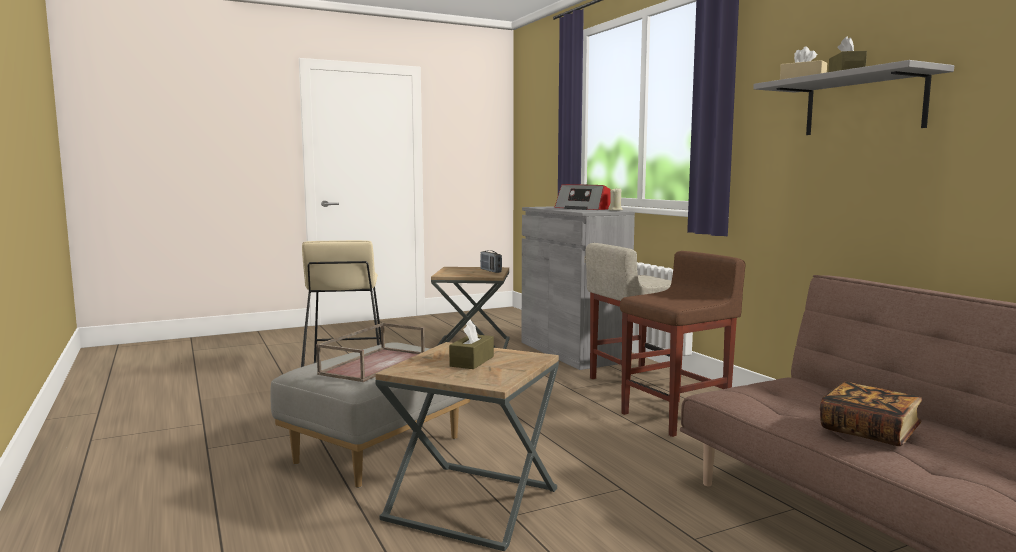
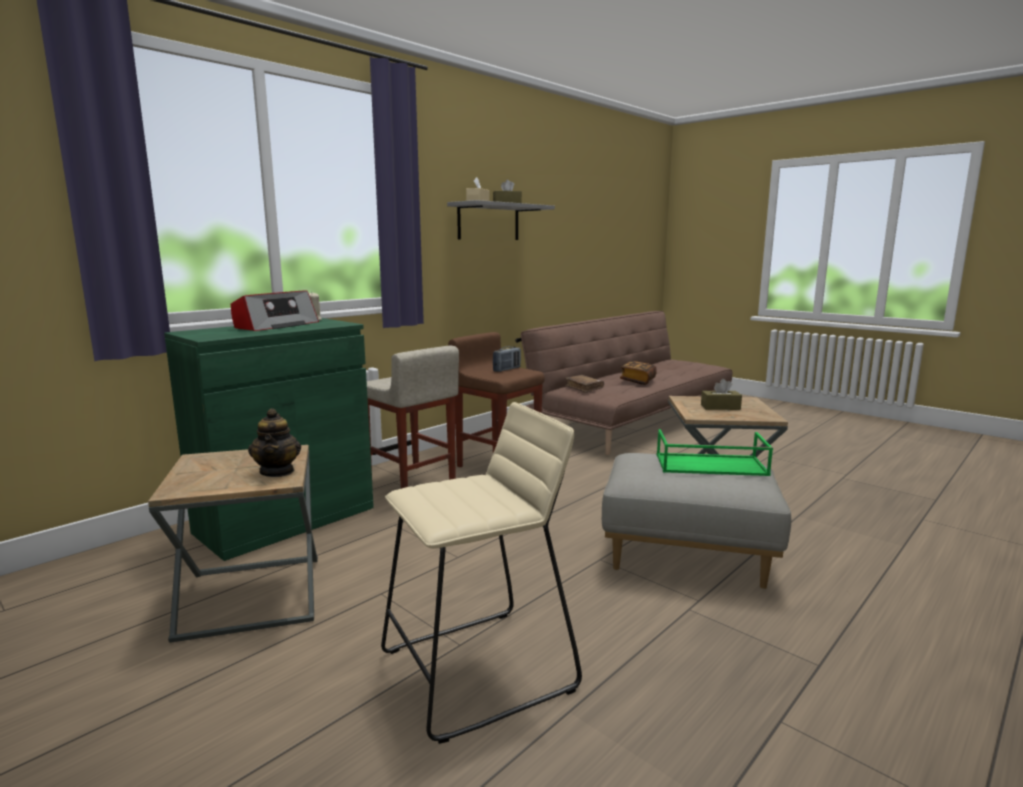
camera: 110 degrees left, 5 degrees up
brown tray [316,323,425,382] -> green tray [657,429,773,476]
radio [480,250,502,273] -> radio moved to [493,346,521,372]
grey cabinet [522,206,635,370] -> green cabinet [164,318,374,561]
none -> teapot [248,408,301,477]
none -> brown book [565,375,604,393]

